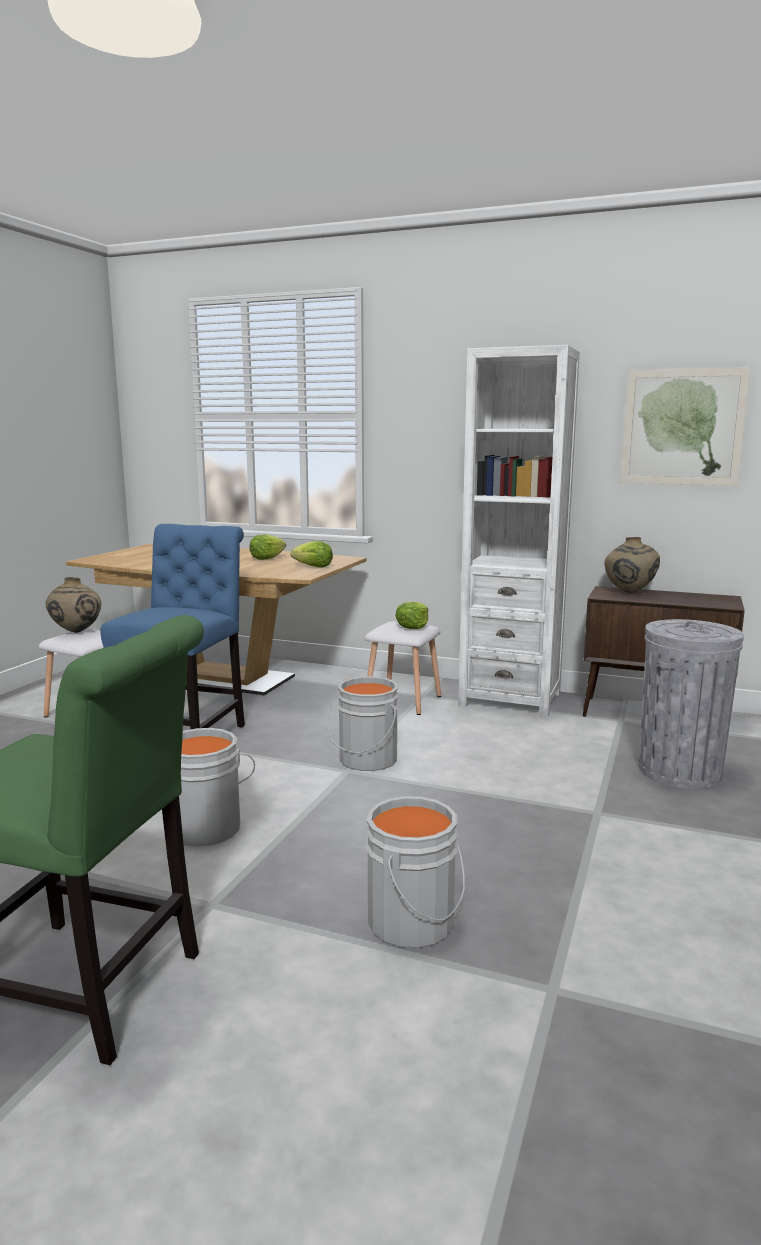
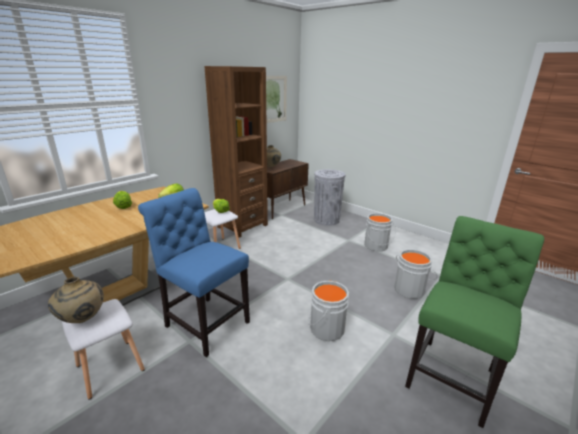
camera: 70 degrees left, 10 degrees up
grey bucket [327,676,399,771] -> grey bucket moved to [364,213,396,252]
white bookcase [458,345,580,717] -> brown bookcase [204,66,268,238]

